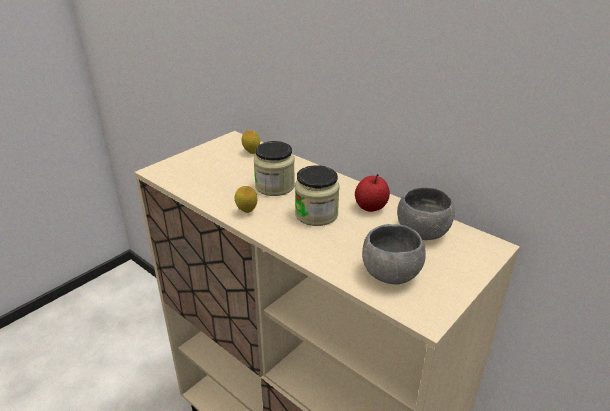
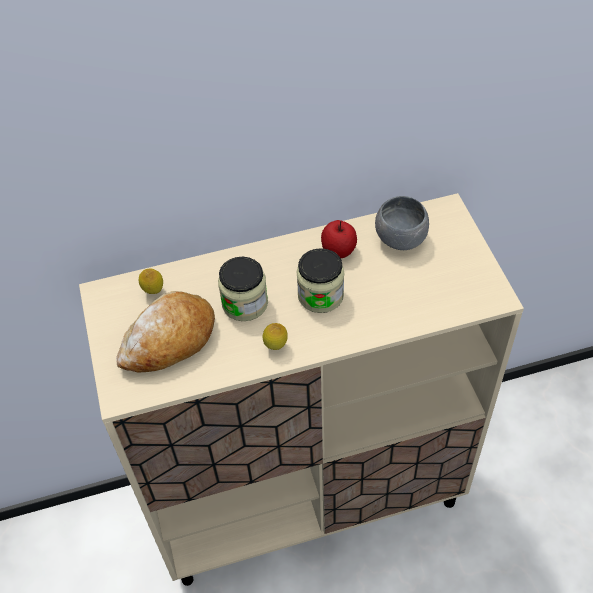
camera: 55 degrees left, 20 degrees up
grey bowl [362,224,426,285] -> none
none -> bread [116,291,215,373]

